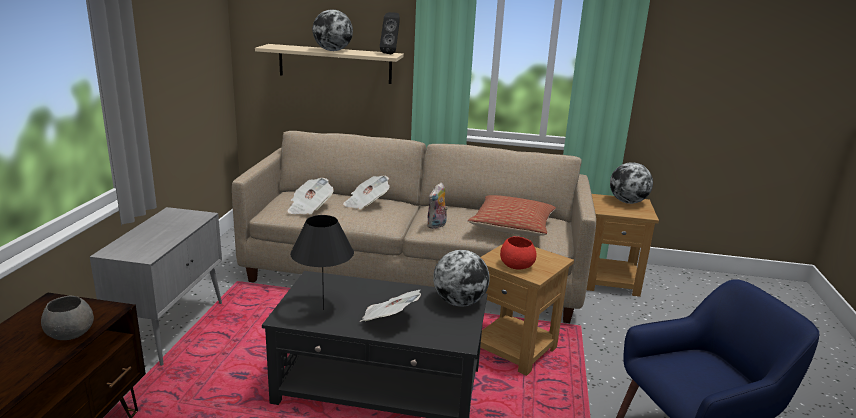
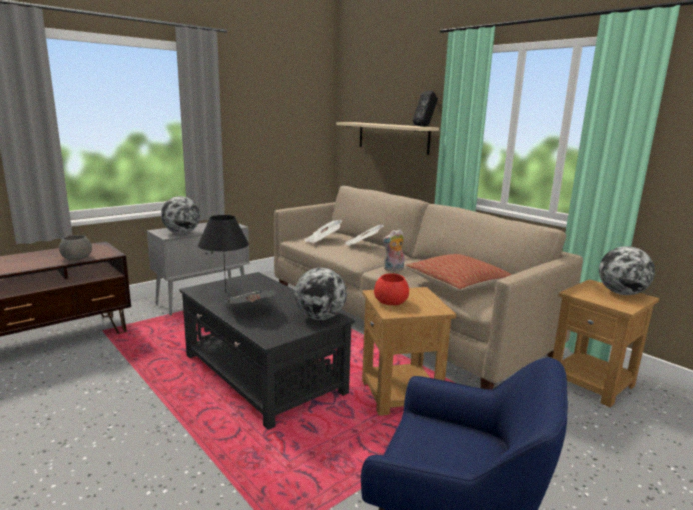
camera: 40 degrees right, 5 degrees down
globe [313,9,353,51] -> globe moved to [161,196,200,234]

